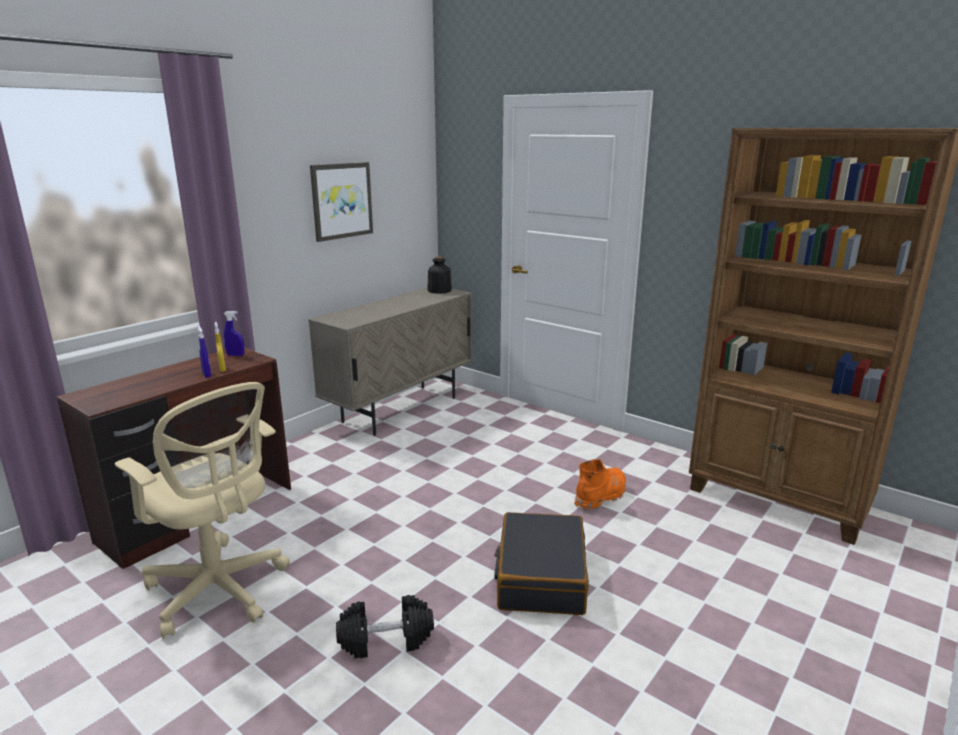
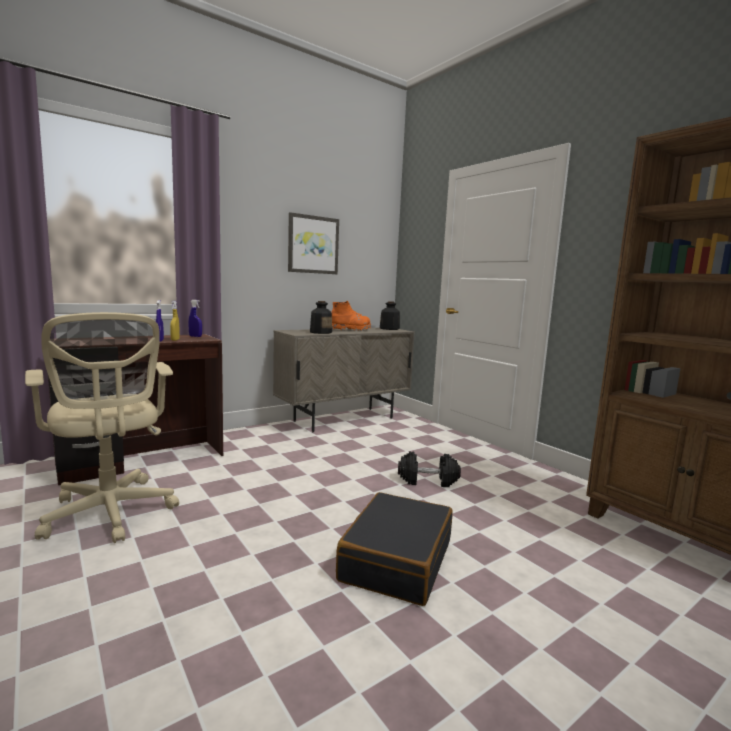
camera: 15 degrees right, 10 degrees down
black dumbbell [336,595,434,658] -> black dumbbell moved to [398,451,461,487]
orange boot [574,459,626,511] -> orange boot moved to [331,301,371,331]
none -> bottle [310,301,332,334]

